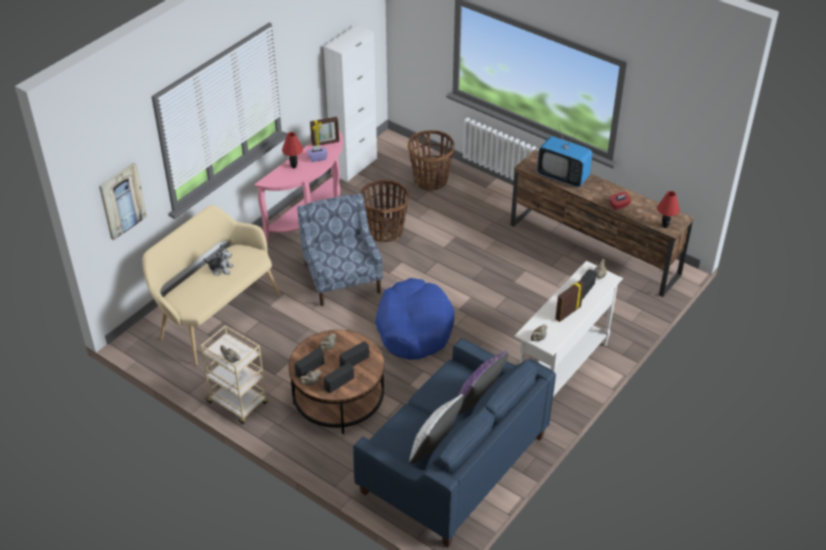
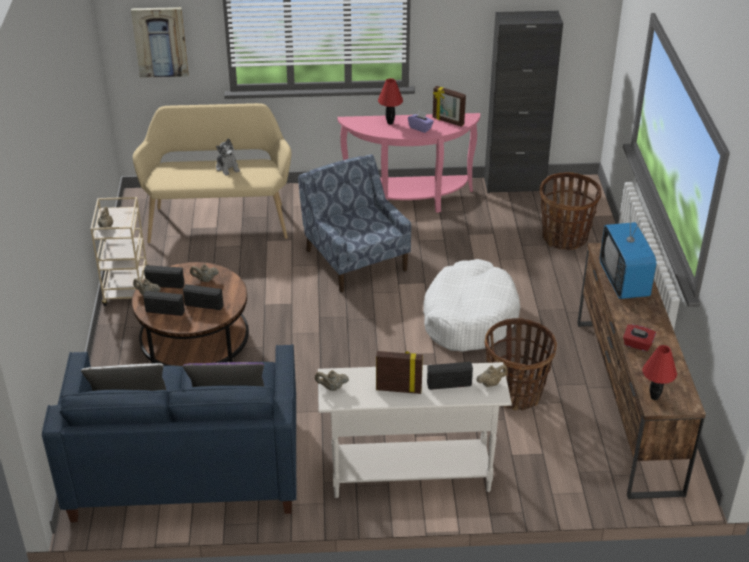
camera: 50 degrees right, 5 degrees down
blue armchair [297,193,383,306] -> blue armchair turned 60 degrees counterclockwise [298,154,411,293]
white cabinet [324,25,377,182] -> black cabinet [484,11,563,193]
basket [360,180,409,242] -> basket moved to [485,318,557,411]
blue dog bed [375,278,455,360] -> none
none -> white dog bed [423,259,520,352]

